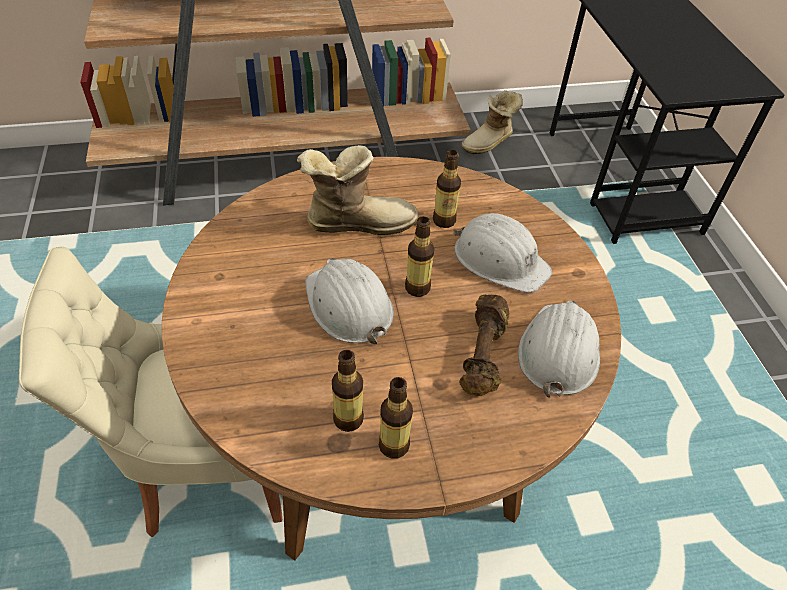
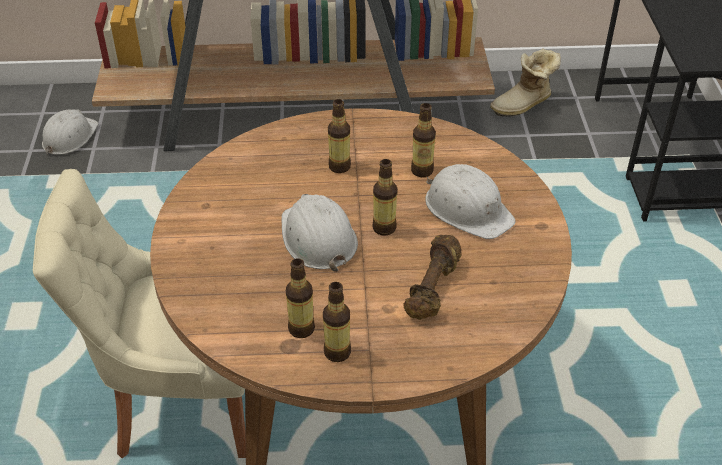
camera: 10 degrees right, 5 degrees down
boot [297,145,419,235] -> bottle [328,99,351,173]
white hard hat [518,300,600,398] -> white hard hat moved to [42,109,98,155]

